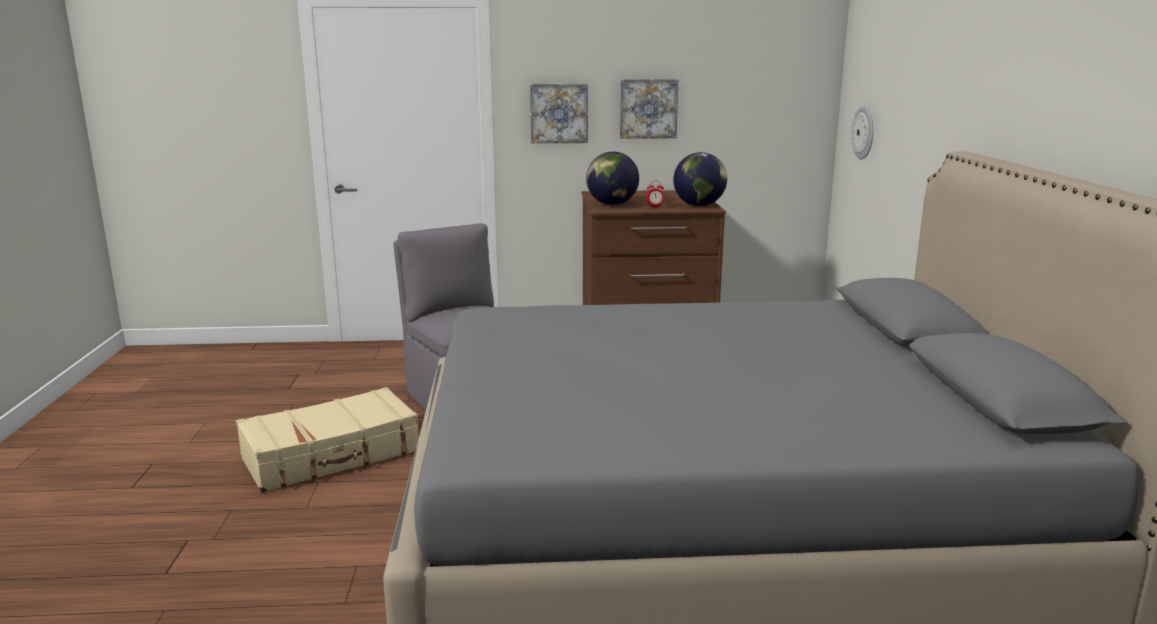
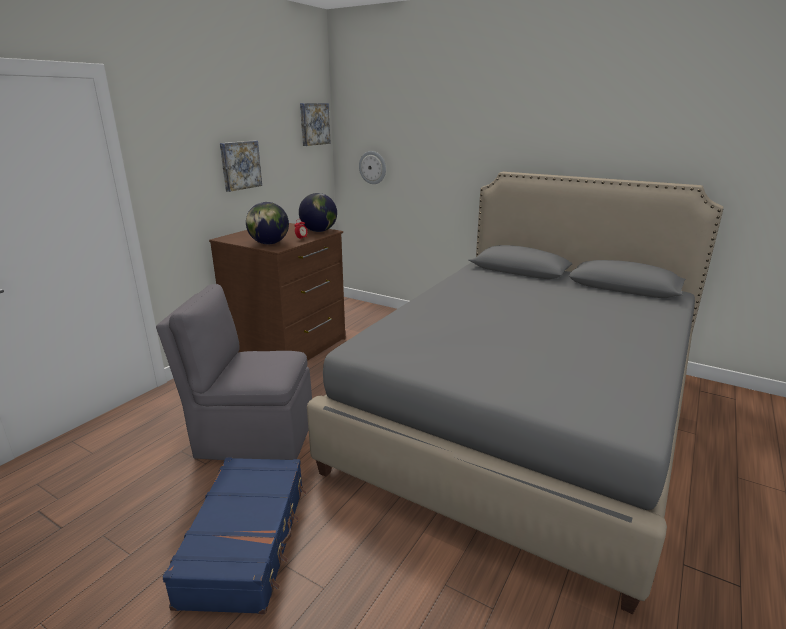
camera: 55 degrees left, 5 degrees up
beige suitcase [236,387,419,493] -> blue suitcase [162,457,306,614]
picture [530,84,588,144] -> picture moved to [300,103,331,146]

